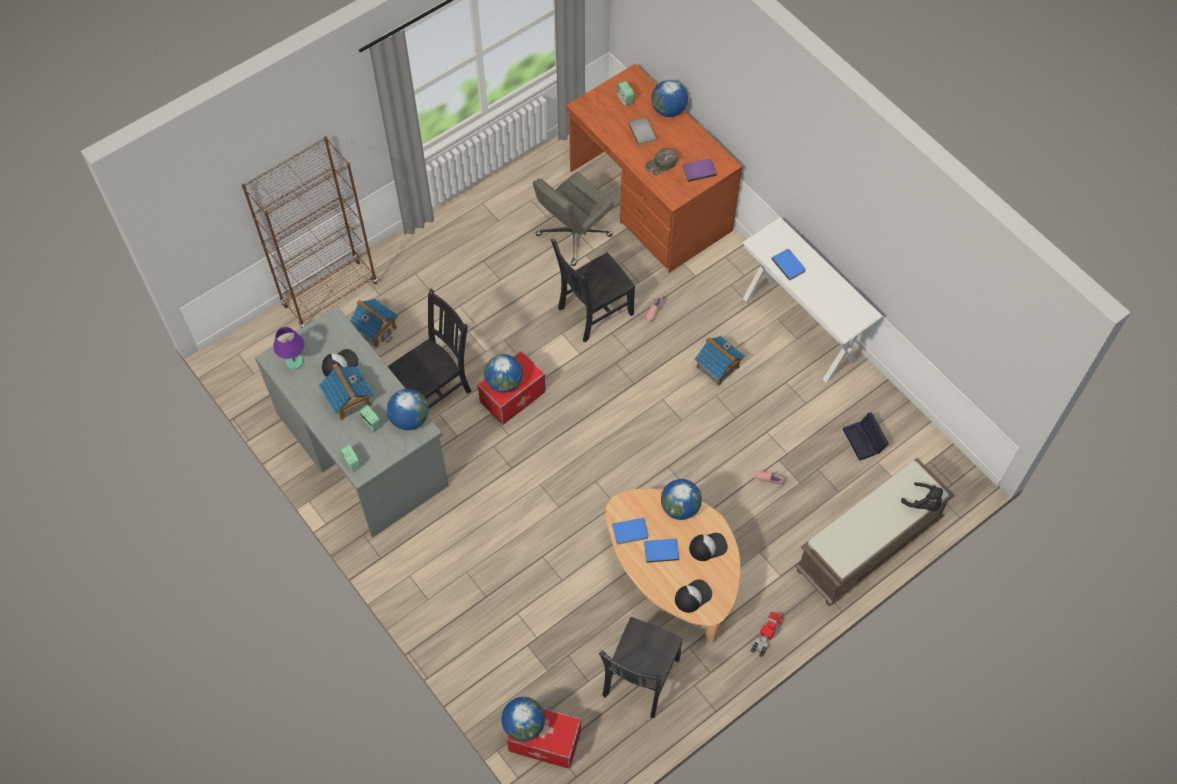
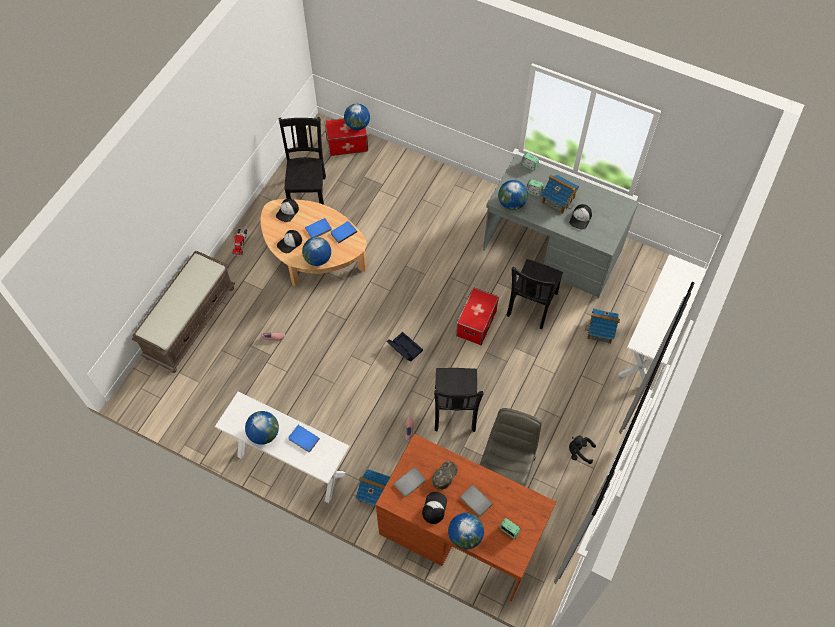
camera: 155 degrees right, 0 degrees up
brown bookcase [242,136,377,328] -> white console table [618,254,707,390]
purple table lamp [273,327,304,370] -> none
globe [484,354,523,393] -> globe moved to [245,411,279,445]
black chair [551,239,635,342] -> black chair turned 150 degrees clockwise [434,368,484,432]
purple book [683,159,717,182] -> grey book [393,467,426,497]
toy house [694,336,745,386] -> toy house moved to [355,469,390,507]
black storage box [843,412,889,461] -> black storage box moved to [387,332,423,361]
black plush toy [901,482,943,512] -> black plush toy moved to [569,436,596,464]
none -> cap [422,492,447,524]

